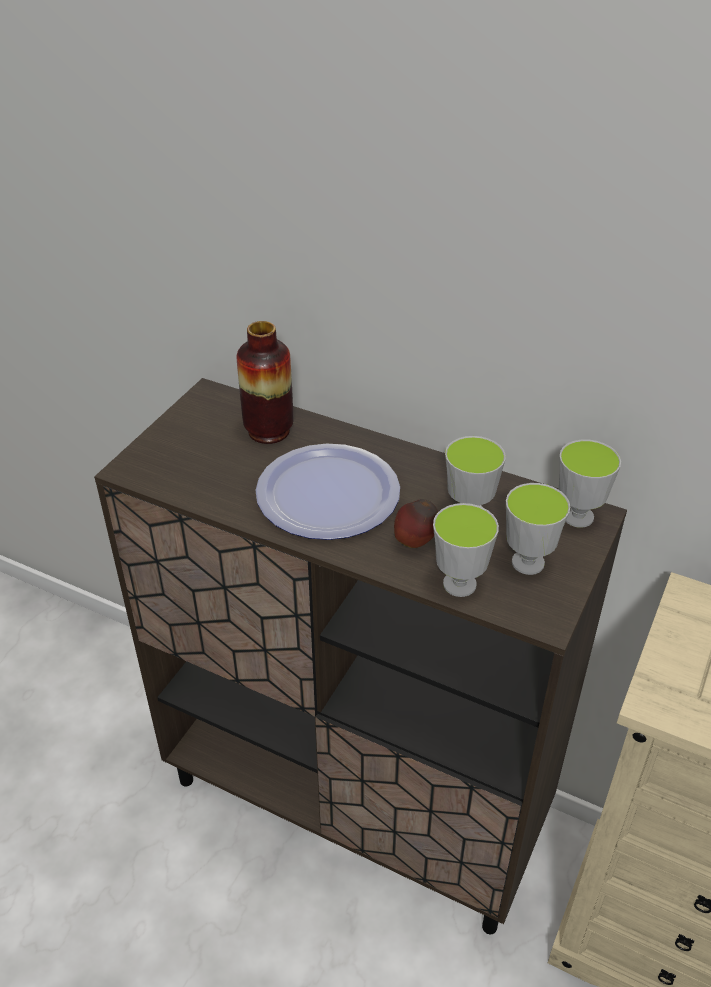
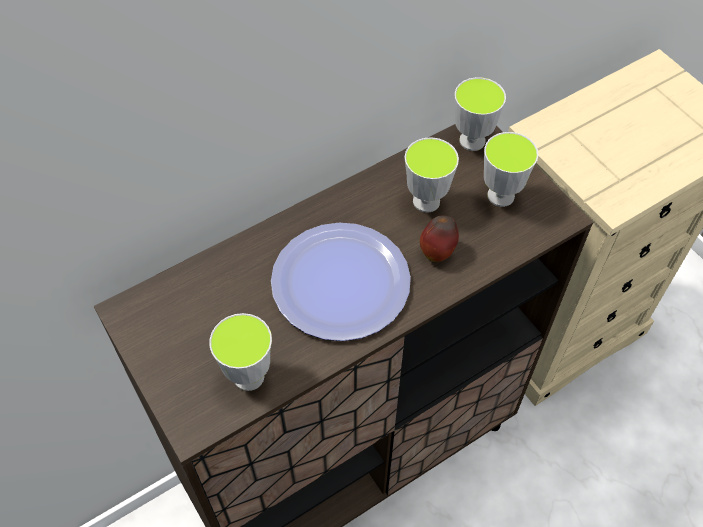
camera: 60 degrees left, 15 degrees up
vase [236,321,293,444] -> none
cup [433,503,499,597] -> cup moved to [209,313,272,391]

